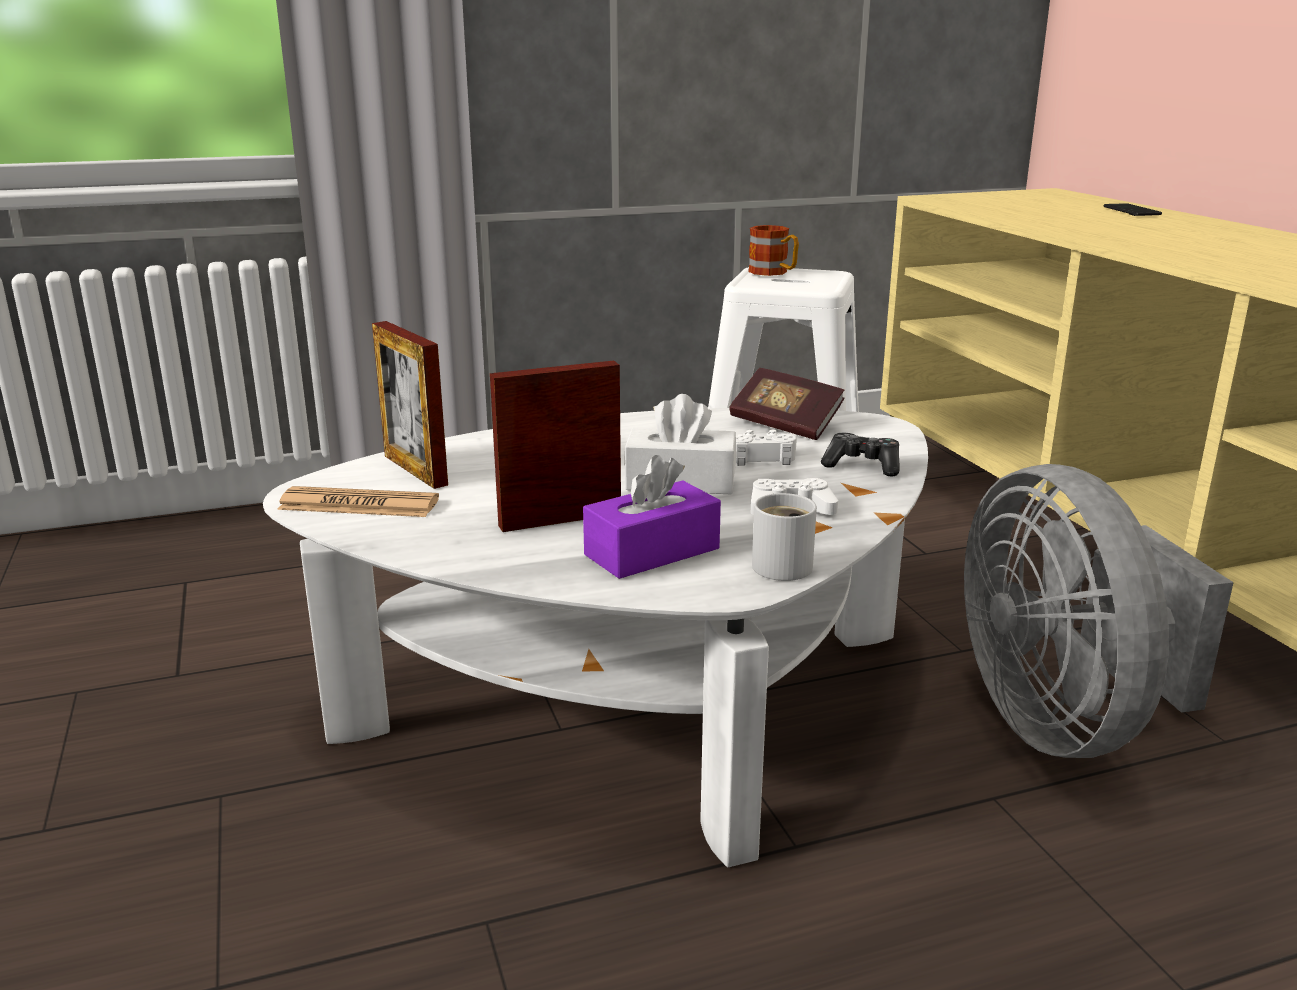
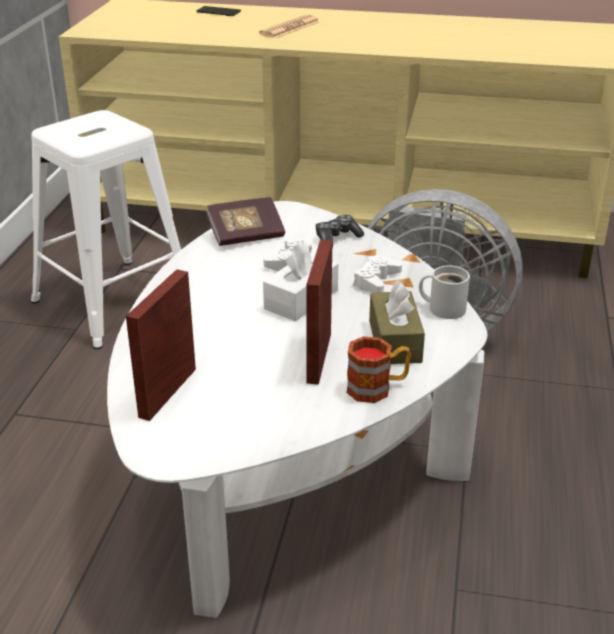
camera: 60 degrees left, 10 degrees up
newspaper [277,486,439,517] -> newspaper moved to [259,15,320,38]
picture frame [372,321,448,489] -> picture frame turned 120 degrees clockwise [126,269,196,421]
purple tissue box [583,455,721,579] -> brown tissue box [369,280,425,364]
mug [748,225,799,276] -> mug moved to [346,336,411,403]

